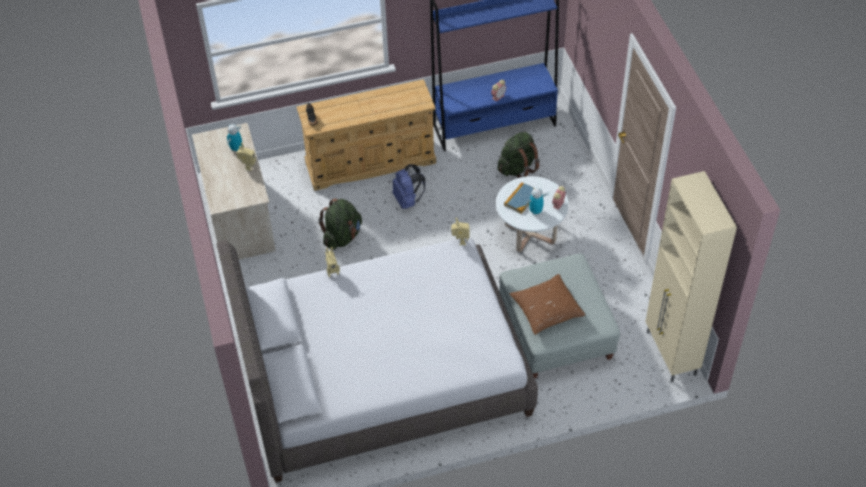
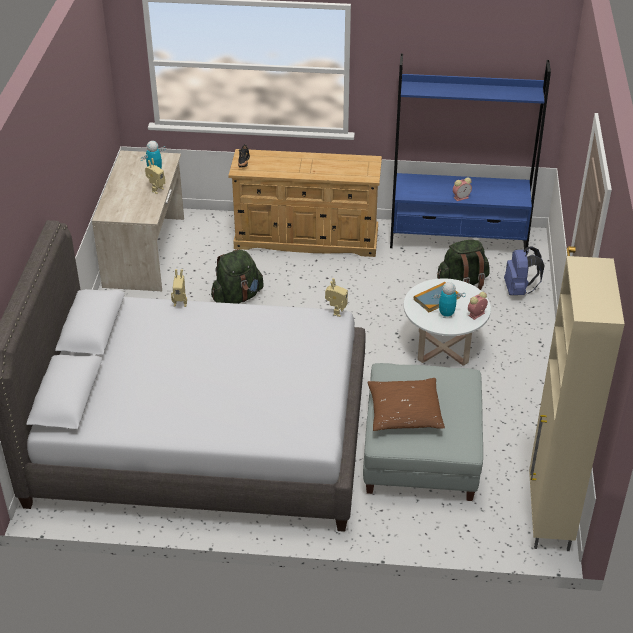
camera: 20 degrees right, 10 degrees down
blue backpack [392,164,425,209] -> blue backpack moved to [504,246,544,295]

